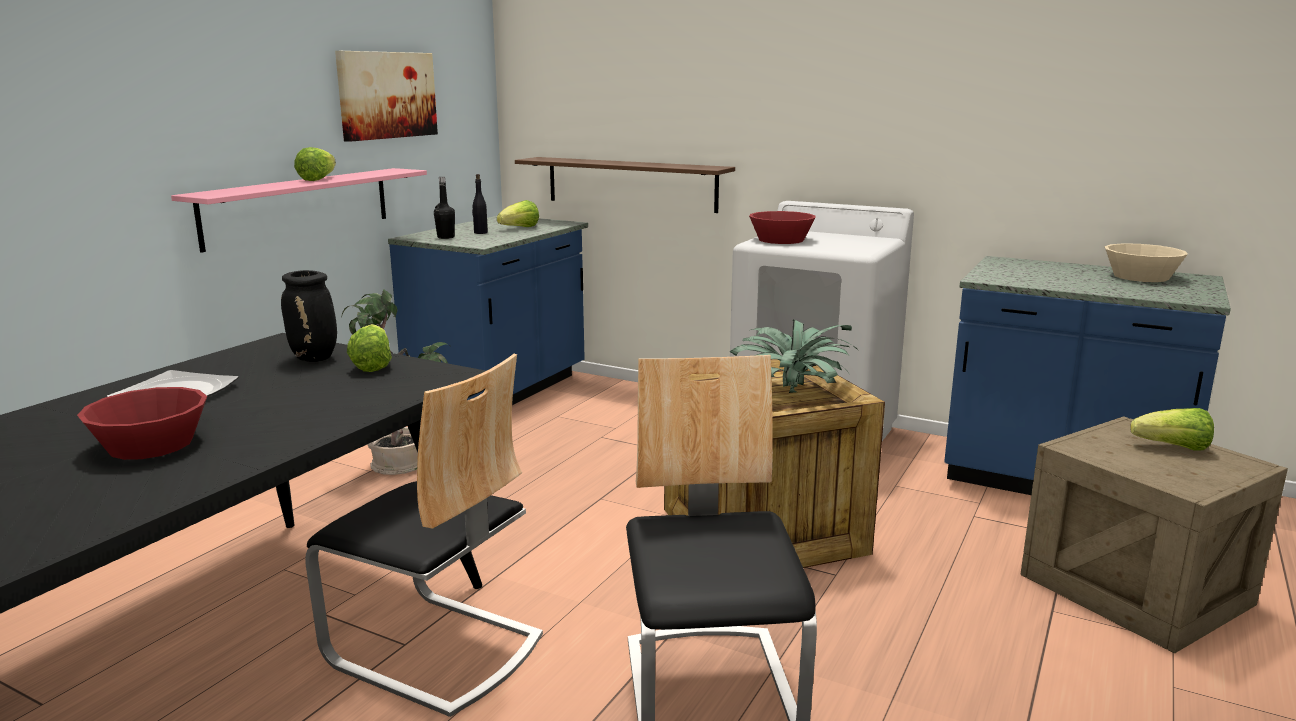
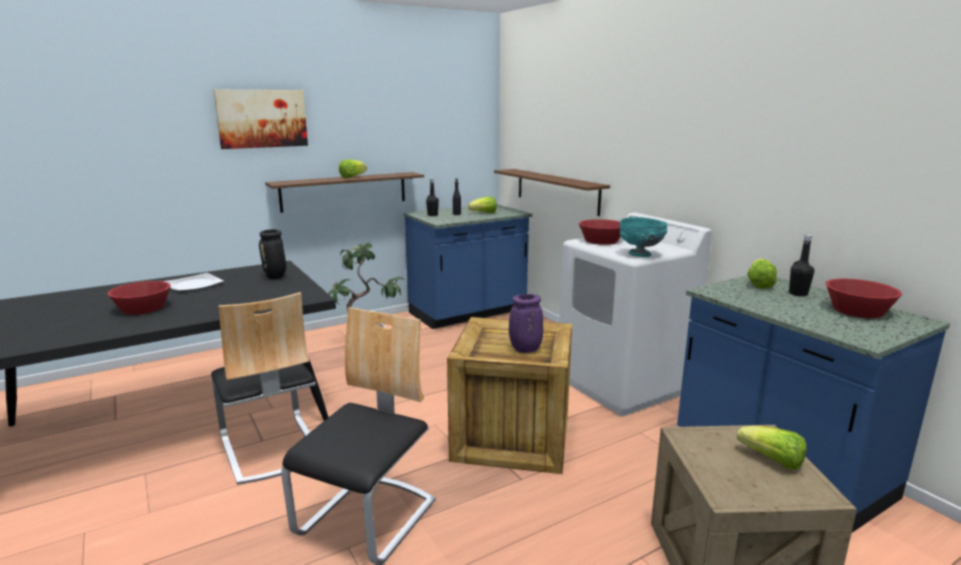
camera: 30 degrees right, 0 degrees up
pink shelf [171,168,427,253] -> brown shelf [265,172,424,213]
picture [335,51,438,142] -> picture moved to [213,90,308,149]
lettuce [347,324,392,372] -> lettuce moved to [747,259,777,289]
potted plant [729,319,859,393] -> purple vase [509,294,543,353]
beige bowl [1104,243,1188,282] -> red bowl [826,278,902,318]
none -> turquoise bowl [620,217,668,257]
none -> black bottle [789,235,814,296]

